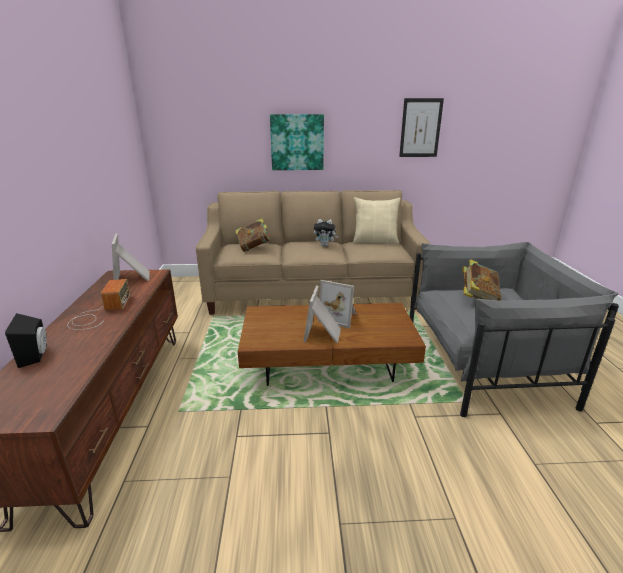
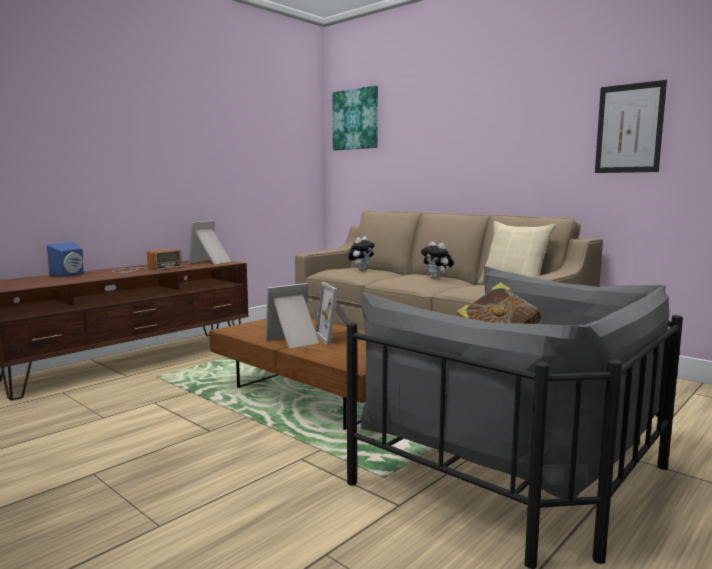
camera: 45 degrees right, 15 degrees down
black speaker [5,313,47,368] -> blue speaker [47,242,83,277]
book [235,218,272,252] -> plush toy [348,236,375,270]
picture [270,114,324,170] -> picture moved to [333,86,378,150]

